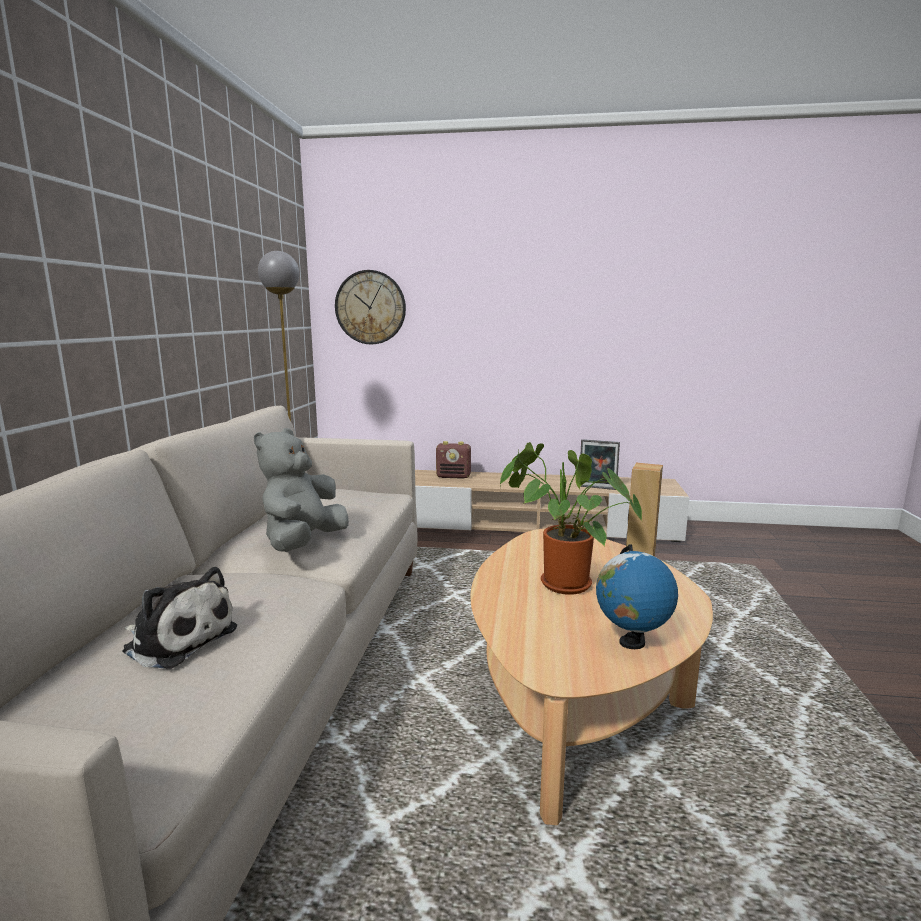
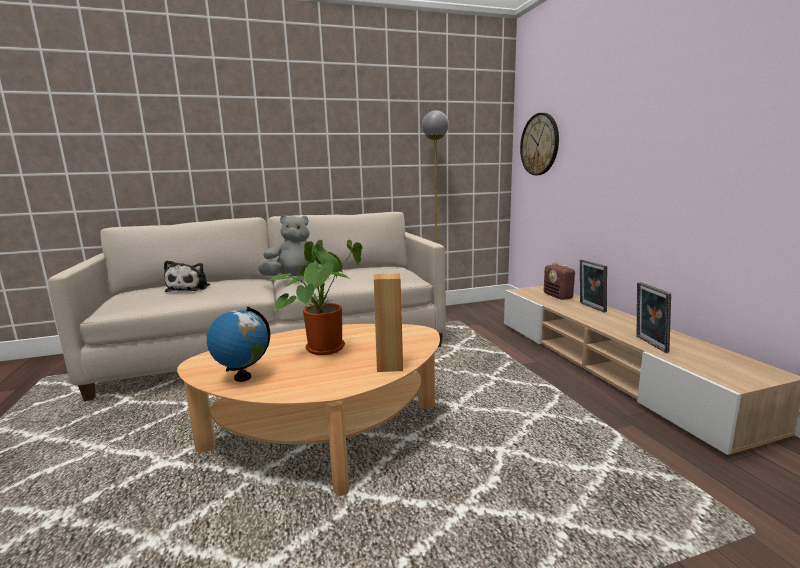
camera: 65 degrees right, 0 degrees up
none -> picture frame [580,260,607,312]

